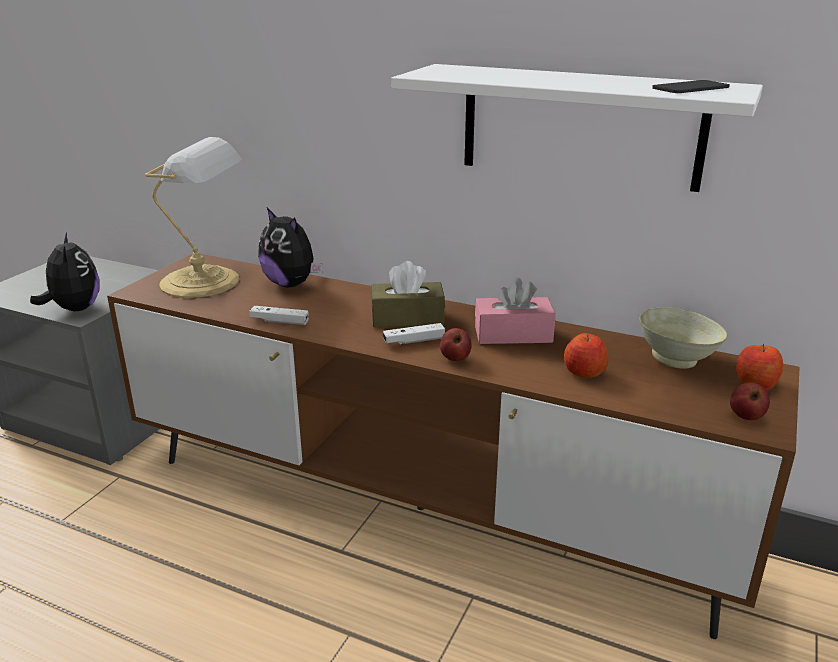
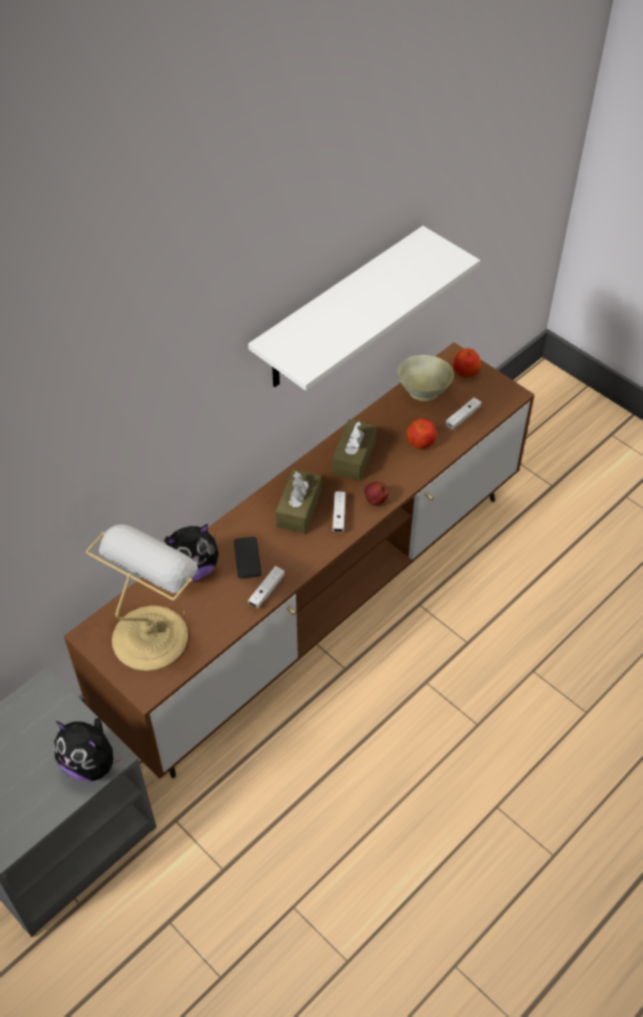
camera: 70 degrees left, 25 degrees up
plush toy [30,232,100,311] -> plush toy turned 150 degrees counterclockwise [54,718,125,781]
pink tissue box [475,277,556,344] -> brown tissue box [332,419,377,481]
phone [652,80,730,93] -> phone moved to [234,537,262,579]
apple [730,382,770,420] -> none
none -> white game controller [446,398,482,430]

